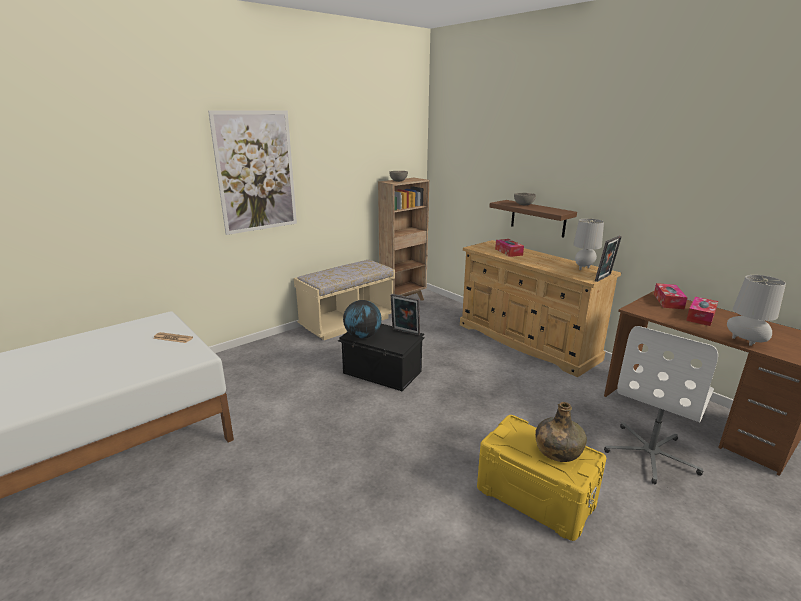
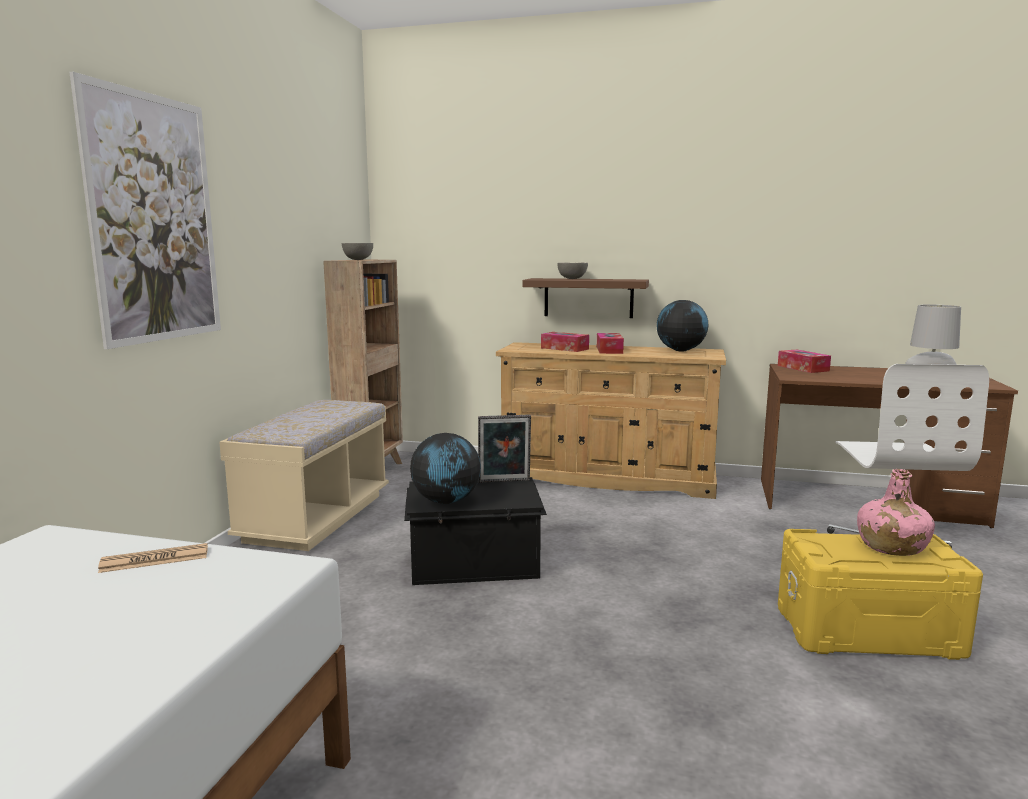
camera: 35 degrees left, 10 degrees down
green bottle [535,402,587,462] -> pink bottle [857,469,935,556]
grey table lamp [573,218,604,270] -> globe [656,300,708,351]
picture frame [595,236,622,282] -> none
tissue box [686,297,718,326] -> tissue box moved to [597,333,624,354]

